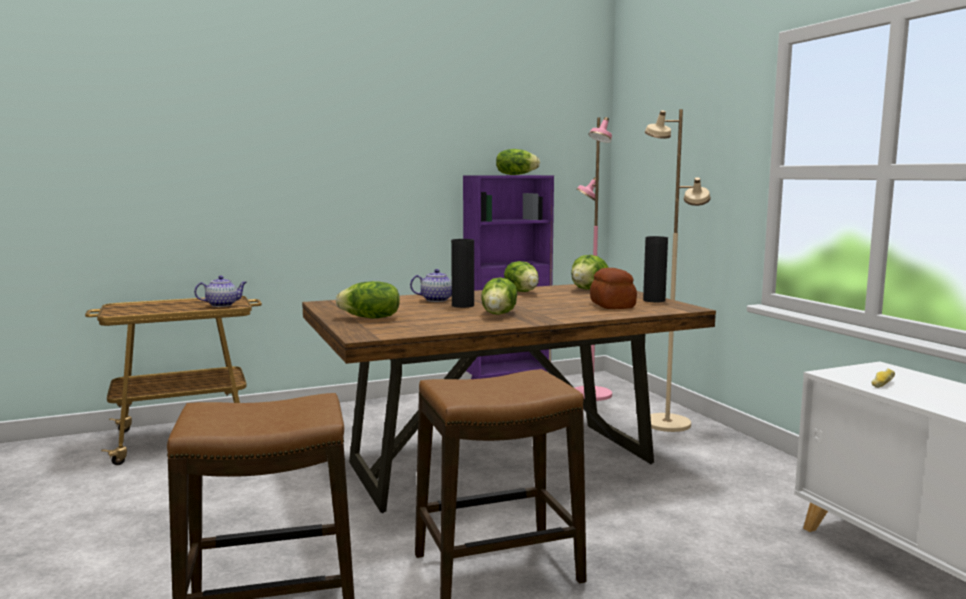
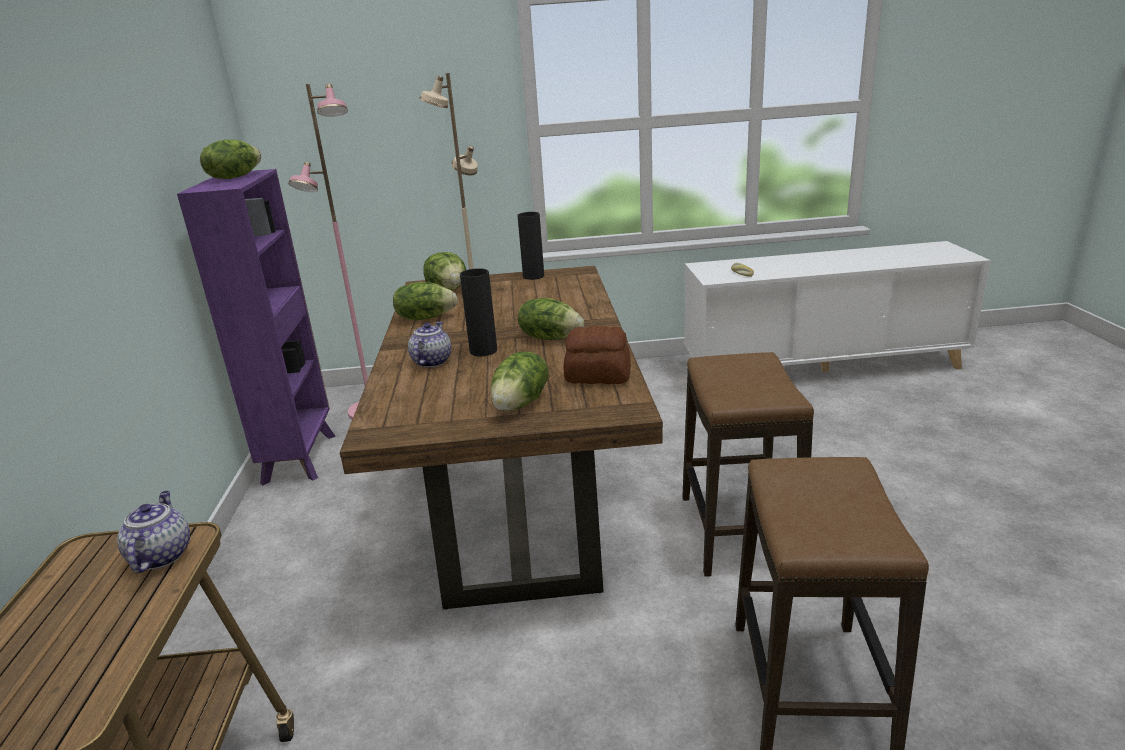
camera: 70 degrees left, 15 degrees up
bread [590,268,637,309] -> bread moved to [564,326,631,384]

